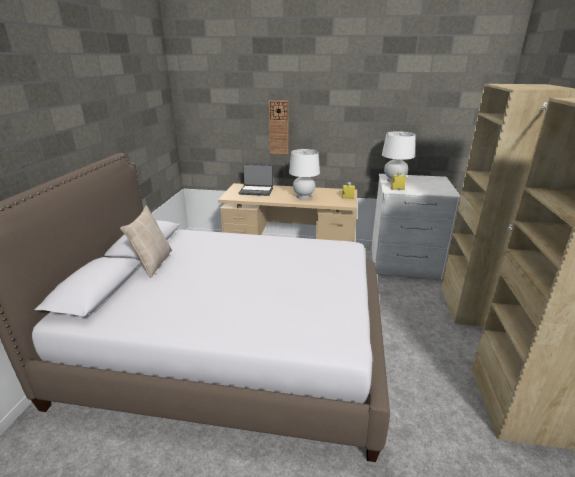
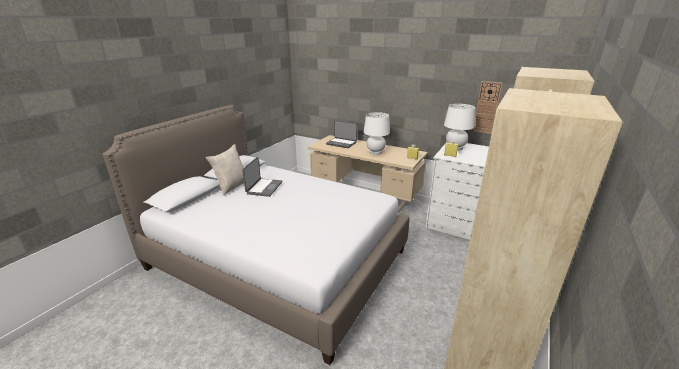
camera: 20 degrees right, 0 degrees up
wall clock [269,100,289,154] -> wall clock moved to [473,81,502,134]
none -> laptop [242,157,282,197]

